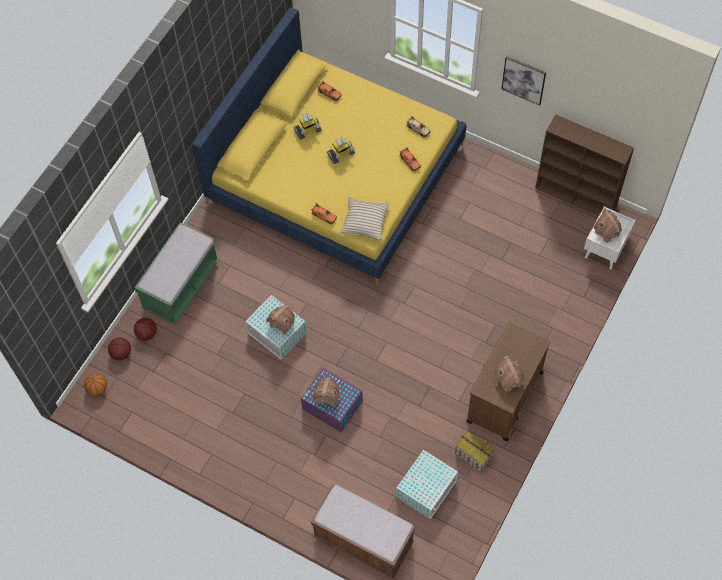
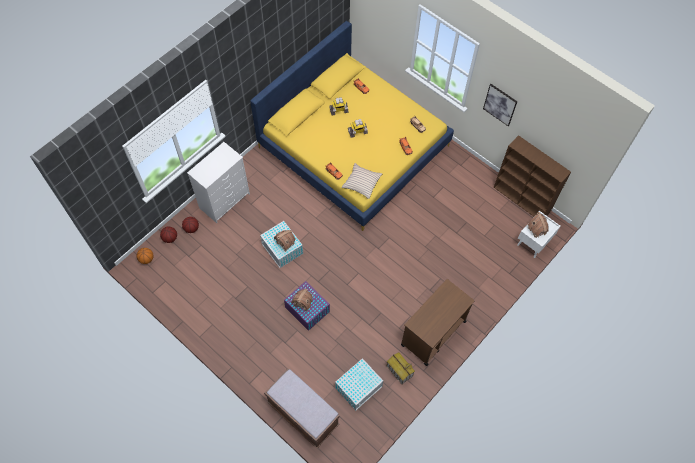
camera: 10 degrees right, 0 degrees up
green bench [134,223,219,324] -> white dresser [187,142,250,223]
toy house [494,356,524,392] -> none

